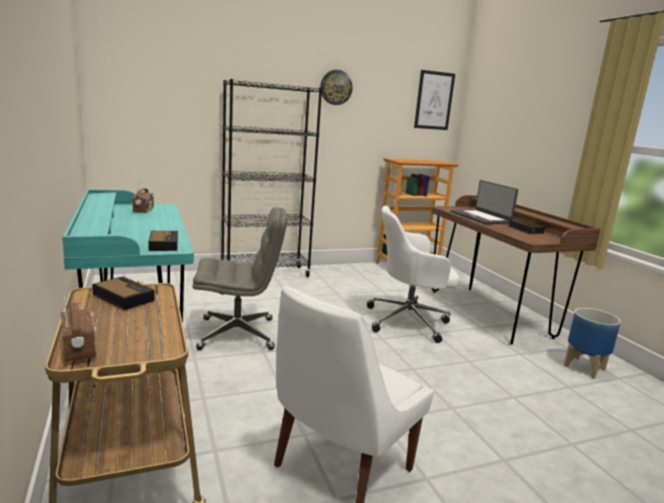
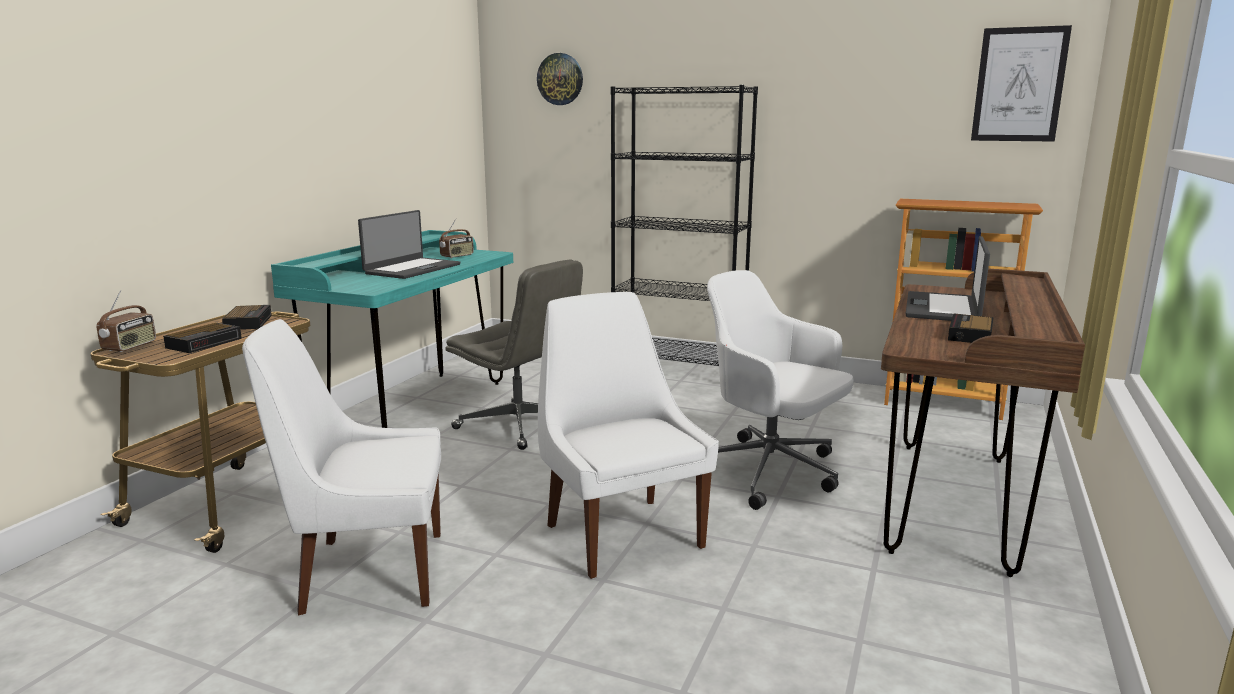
camera: 45 degrees right, 0 degrees up
alarm clock [148,231,178,251] -> alarm clock moved to [163,323,242,353]
wall clock [320,70,352,105] -> wall clock moved to [537,53,583,105]
planter [564,308,621,378] -> none
none -> laptop [358,210,460,279]
none -> white chair [538,292,719,579]

